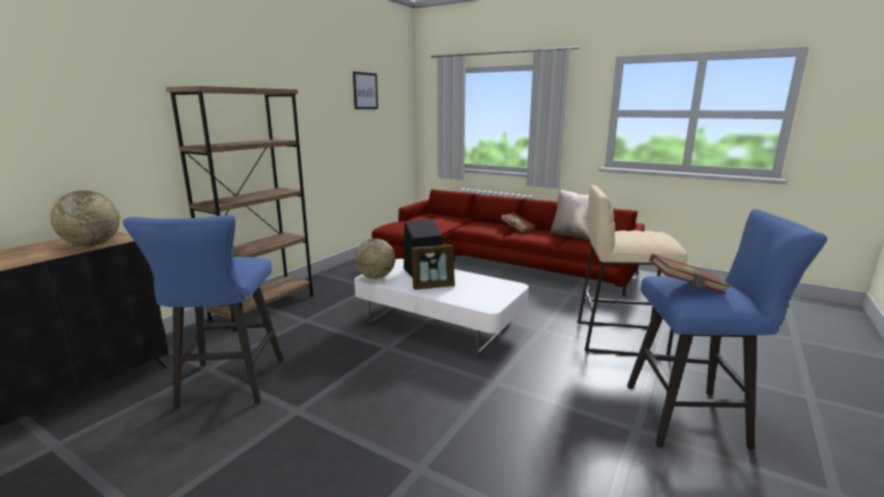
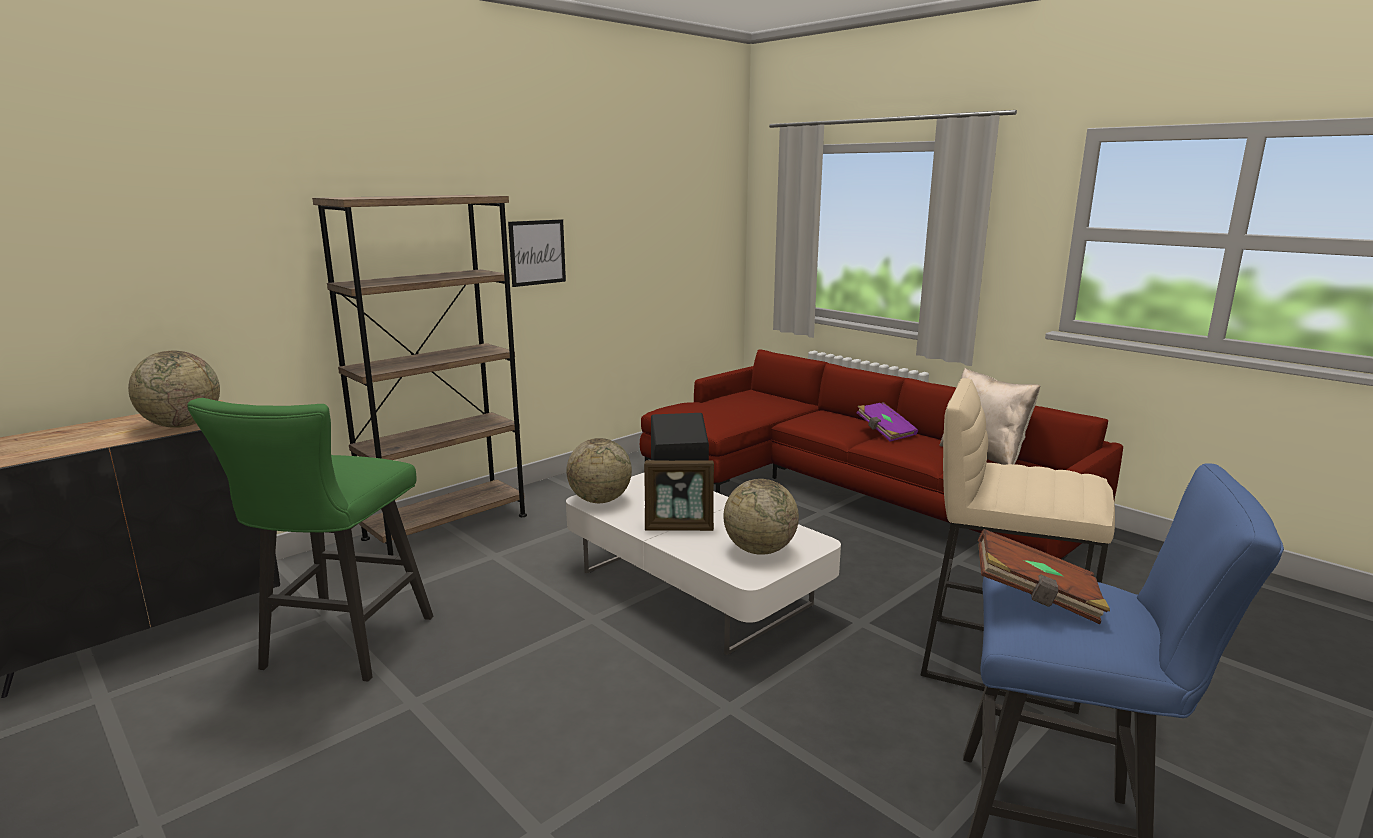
camera: 15 degrees right, 0 degrees up
blue stool [123,215,284,408] -> green stool [187,398,433,681]
picture [353,72,378,109] -> picture moved to [508,219,566,287]
brown book [500,213,536,233] -> purple book [857,402,918,441]
none -> globe [723,479,799,555]

